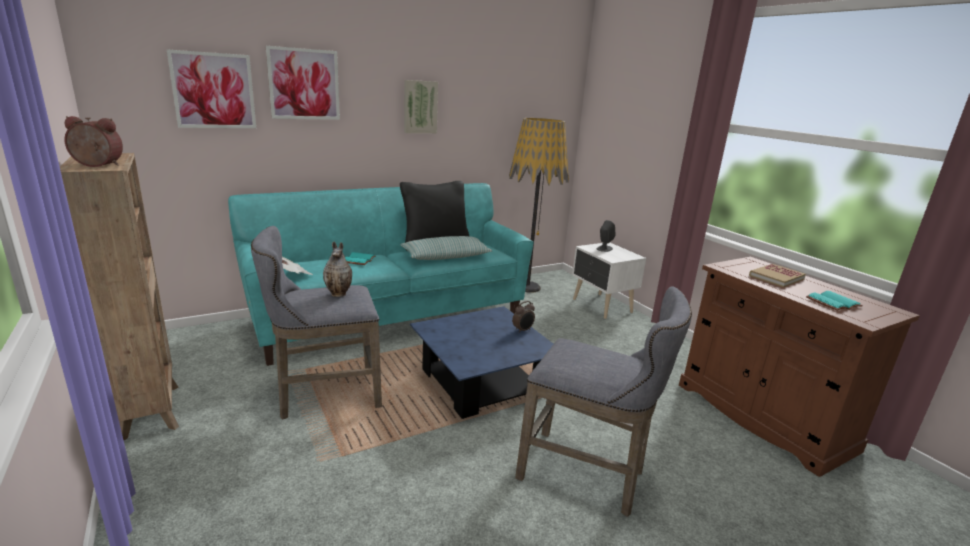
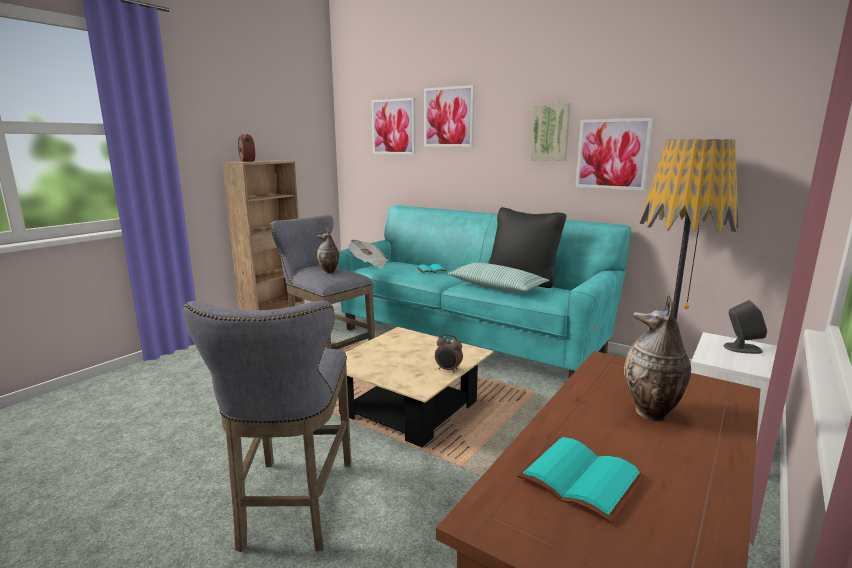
camera: 65 degrees right, 5 degrees down
blue coffee table [410,306,553,419] -> beige coffee table [339,327,494,447]
book [749,264,806,287] -> vase [624,295,691,421]
none -> picture [575,118,653,191]

